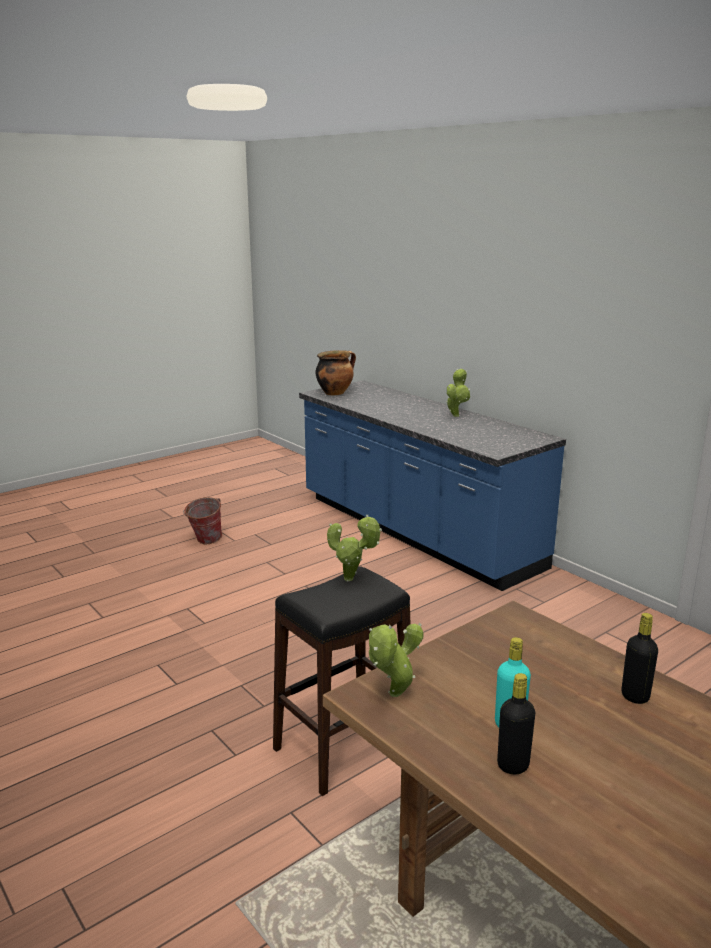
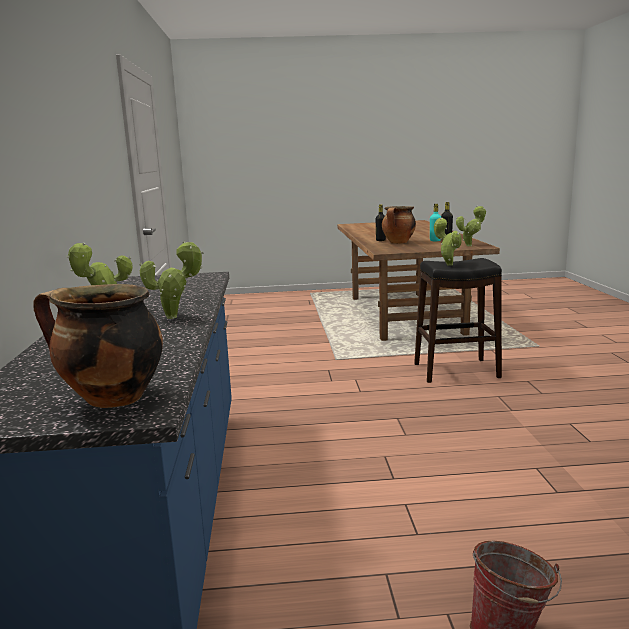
camera: 145 degrees left, 5 degrees down
none -> potted plant [140,241,204,319]
none -> cooking pot [382,206,416,244]

